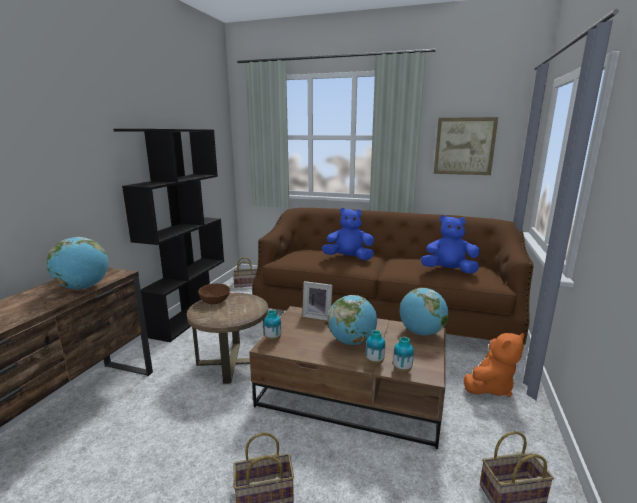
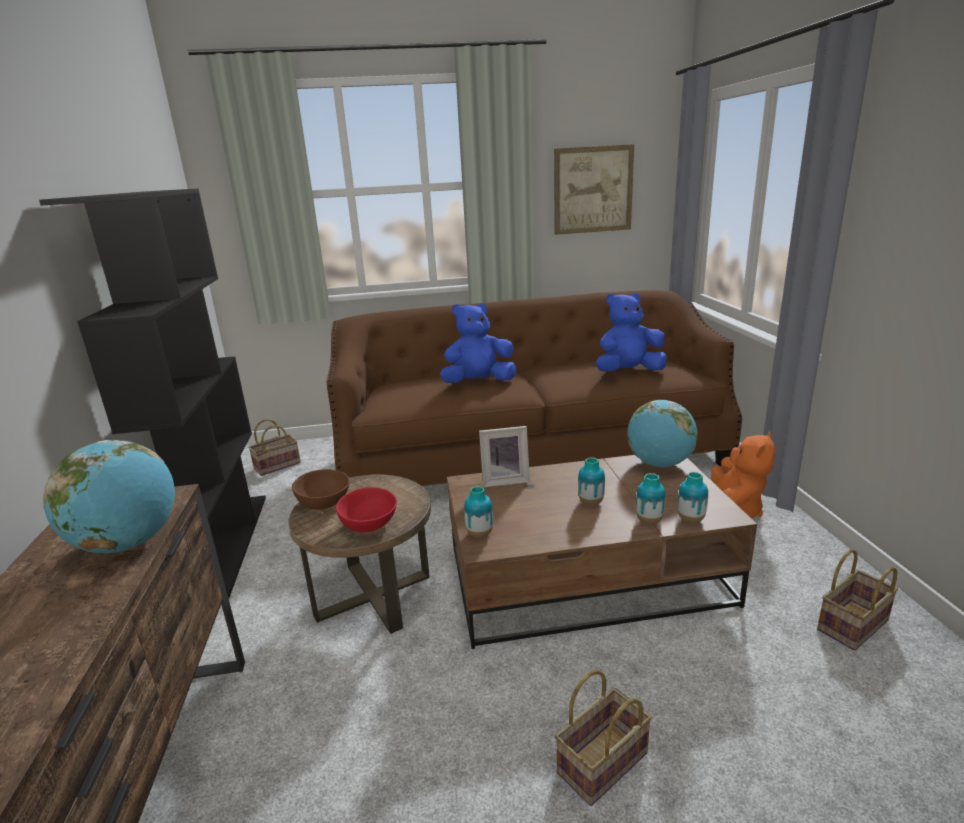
camera: 25 degrees left, 5 degrees up
globe [328,295,377,345] -> vase [578,457,605,505]
none -> red bowl [336,487,397,532]

